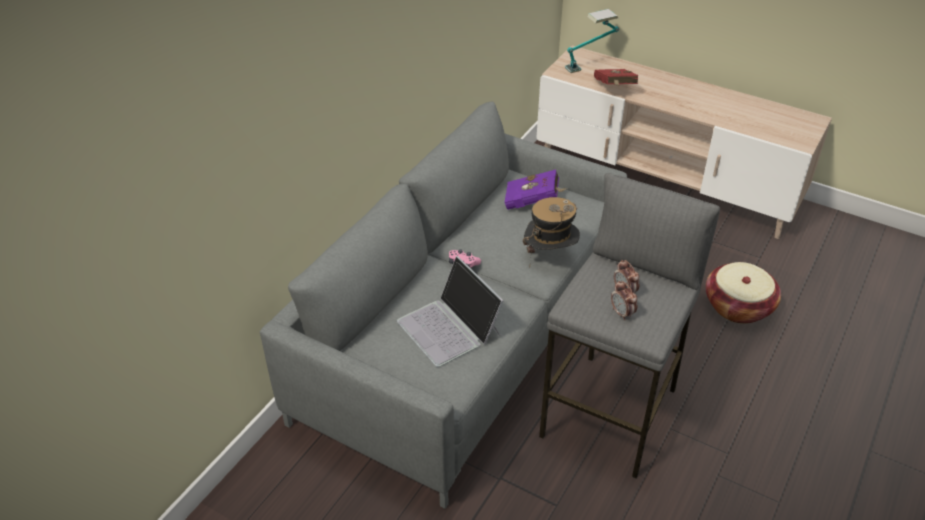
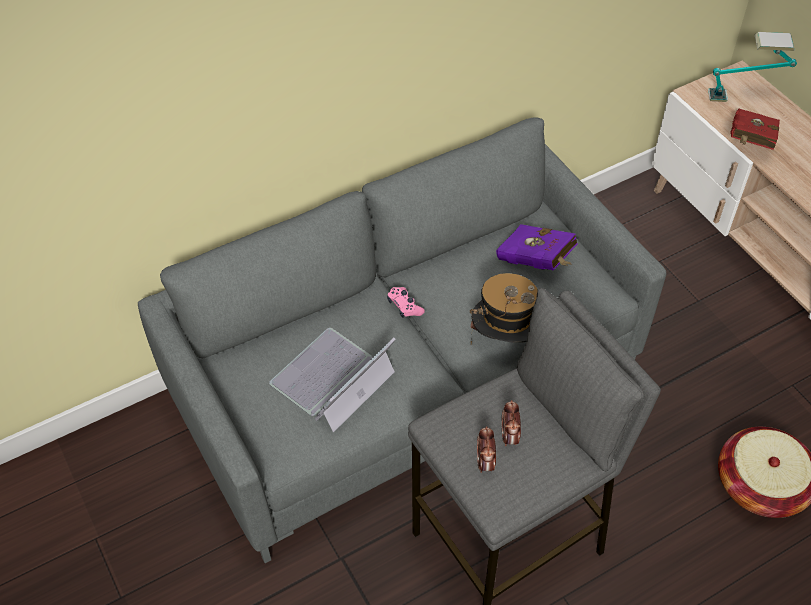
camera: 30 degrees right, 10 degrees up
laptop [397,256,504,367] -> laptop turned 45 degrees clockwise [269,328,396,433]

